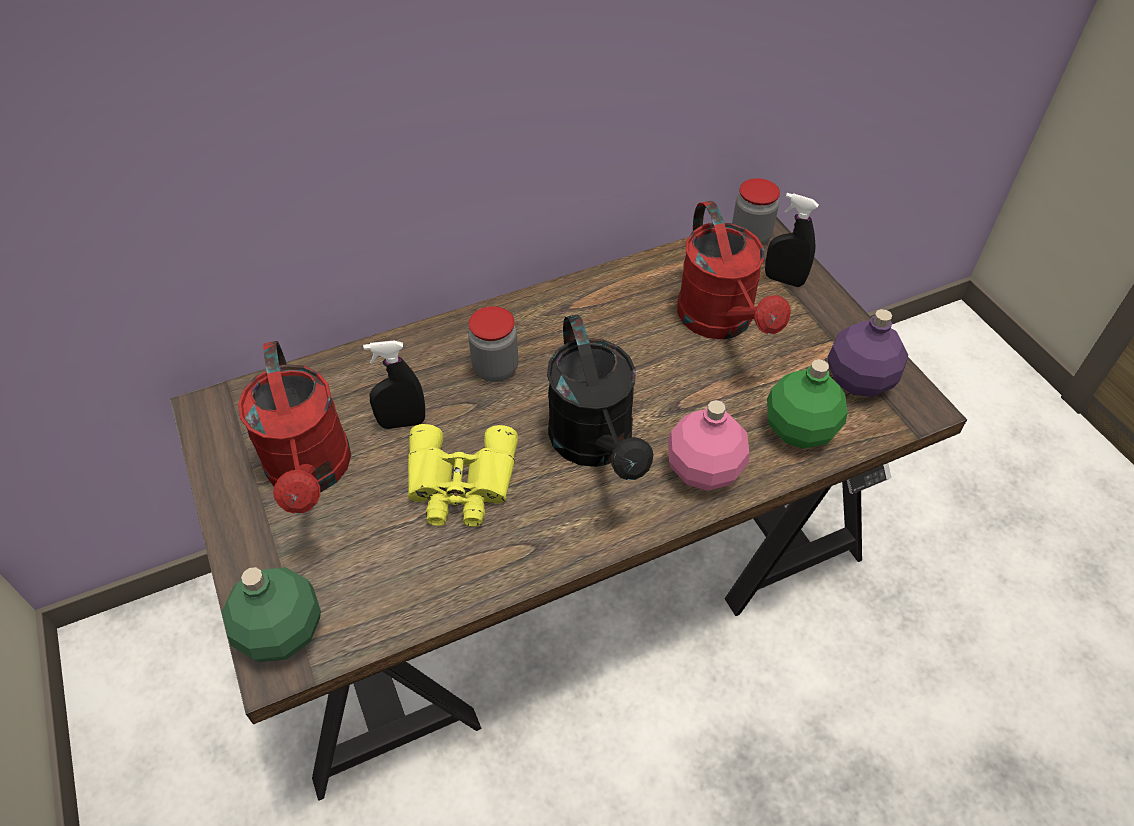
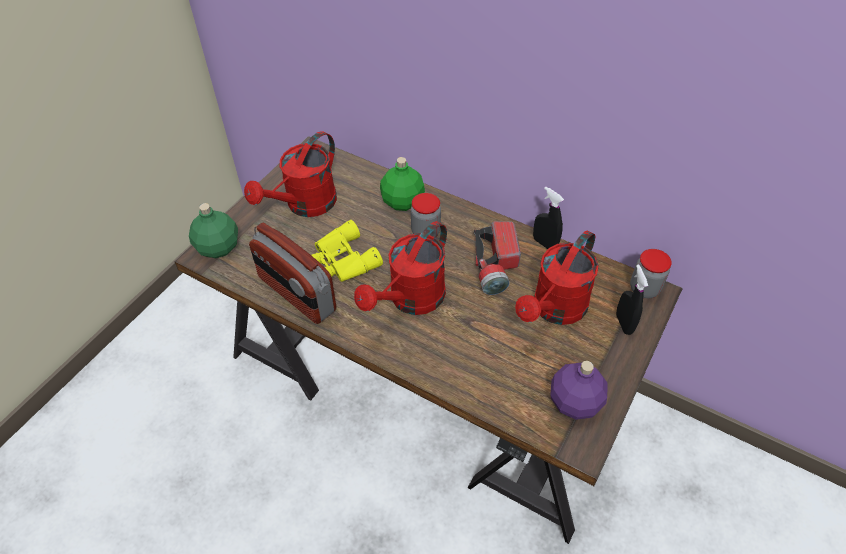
camera: 55 degrees right, 0 degrees up
black spray bottle [363,341,425,429] -> black spray bottle moved to [533,187,564,249]
black watering can [547,314,653,480] -> red watering can [354,221,447,315]
pink bottle [668,400,749,491] -> none
green bottle [767,359,848,449] -> green bottle moved to [380,157,425,211]
none -> radio [249,223,336,324]
none -> flashlight [474,221,521,295]

